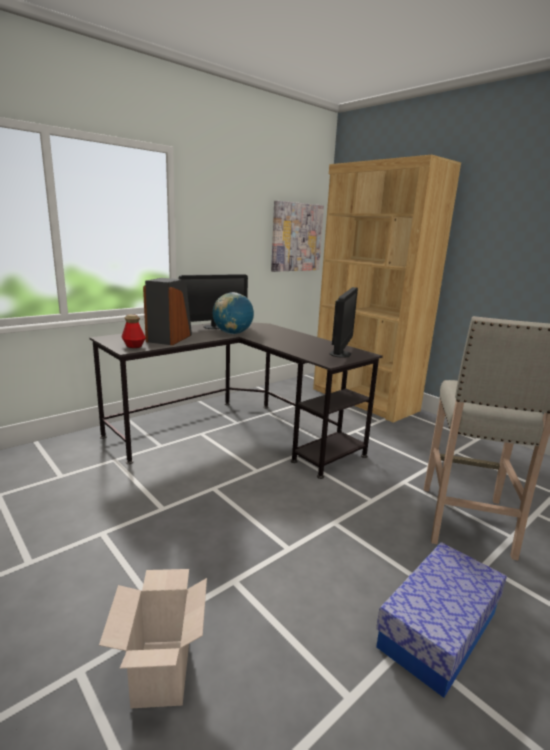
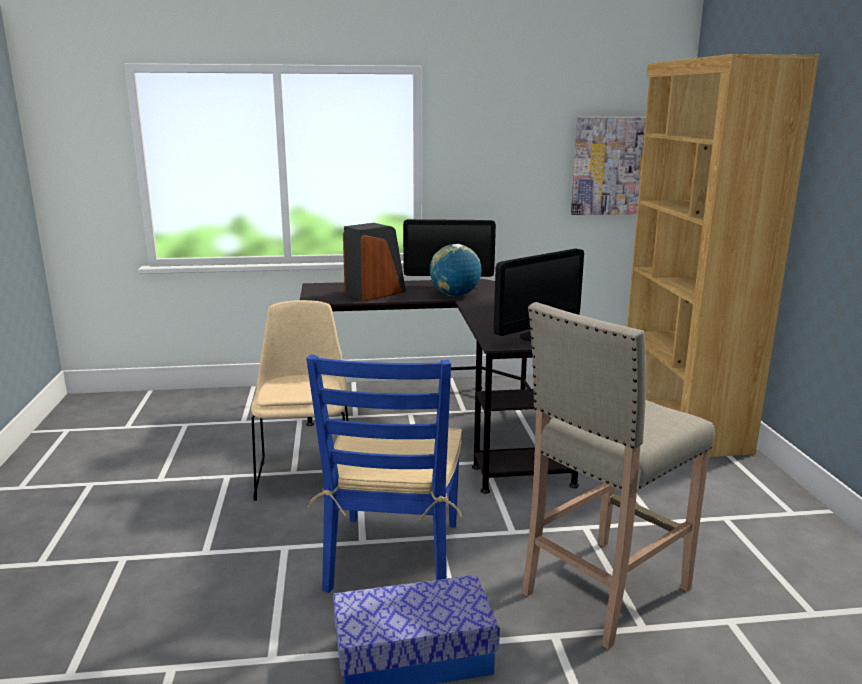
camera: 35 degrees right, 0 degrees up
cardboard box [99,569,207,708] -> none
bottle [122,314,146,348] -> none
none -> beige chair [251,300,348,501]
none -> blue chair [306,354,463,593]

